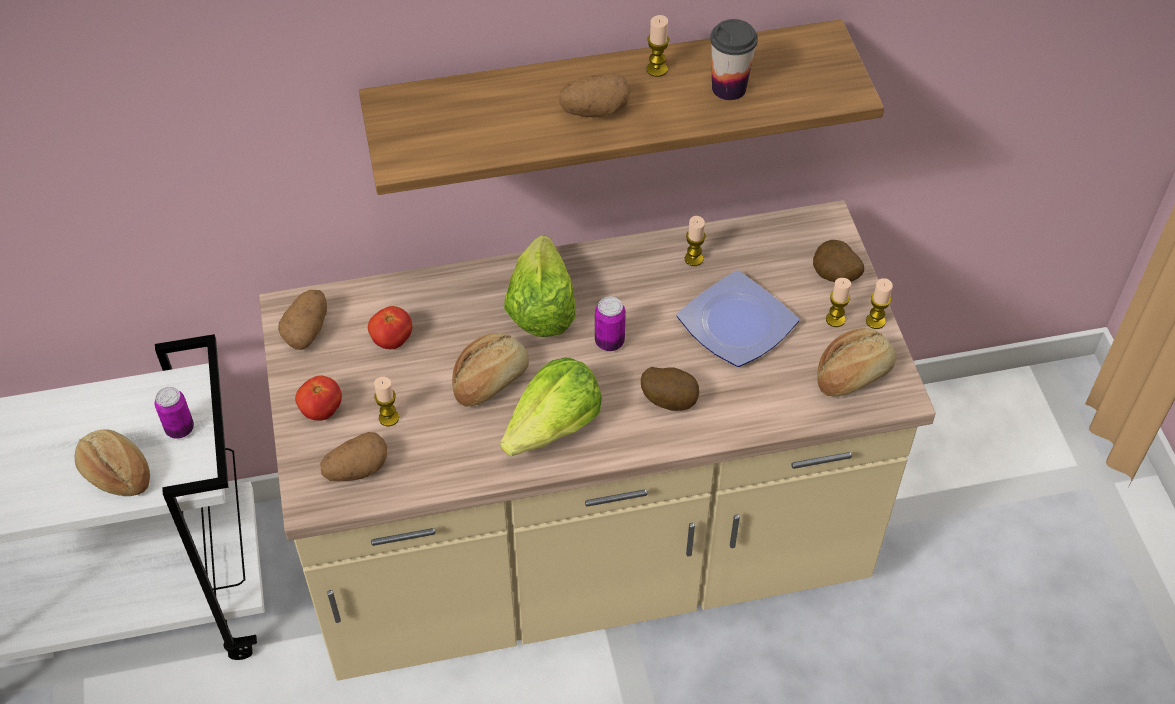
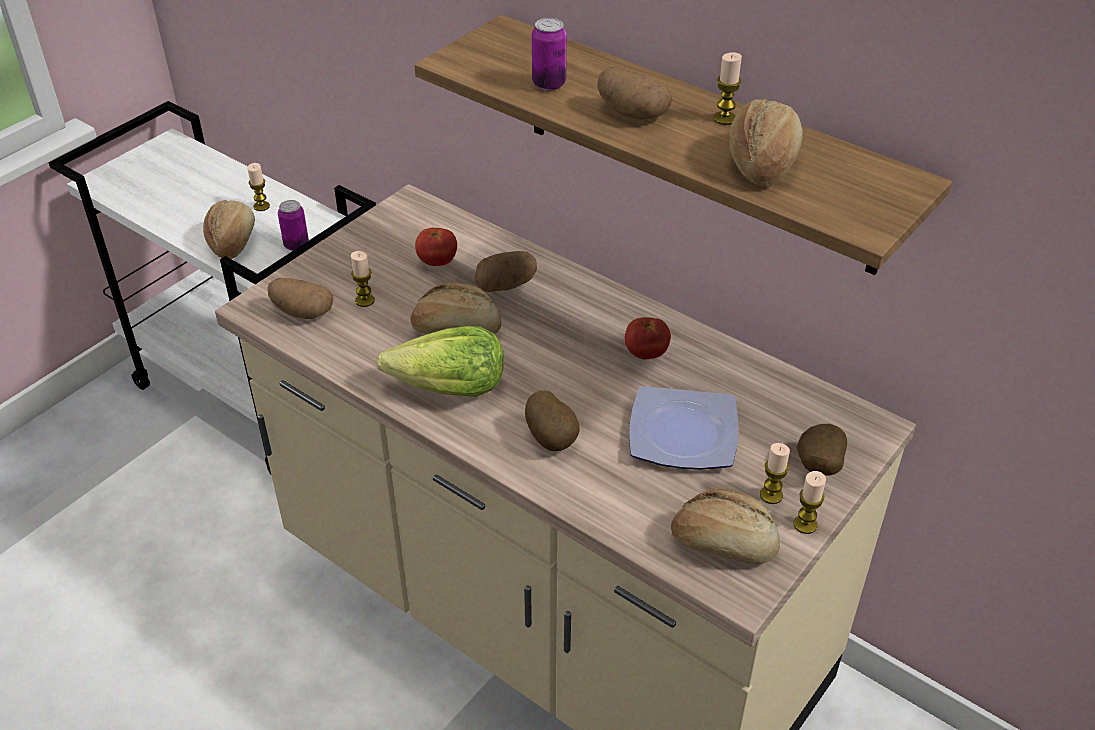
camera: 50 degrees right, 10 degrees down
potato [278,290,327,350] -> potato moved to [474,251,537,292]
tomato [295,375,342,421] -> tomato moved to [625,317,671,359]
lettuce [504,236,576,337] -> none
can [595,297,626,351] -> can moved to [532,18,567,91]
candle [685,216,706,266] -> candle moved to [247,163,270,211]
cup [710,19,758,100] -> bread [729,99,803,186]

